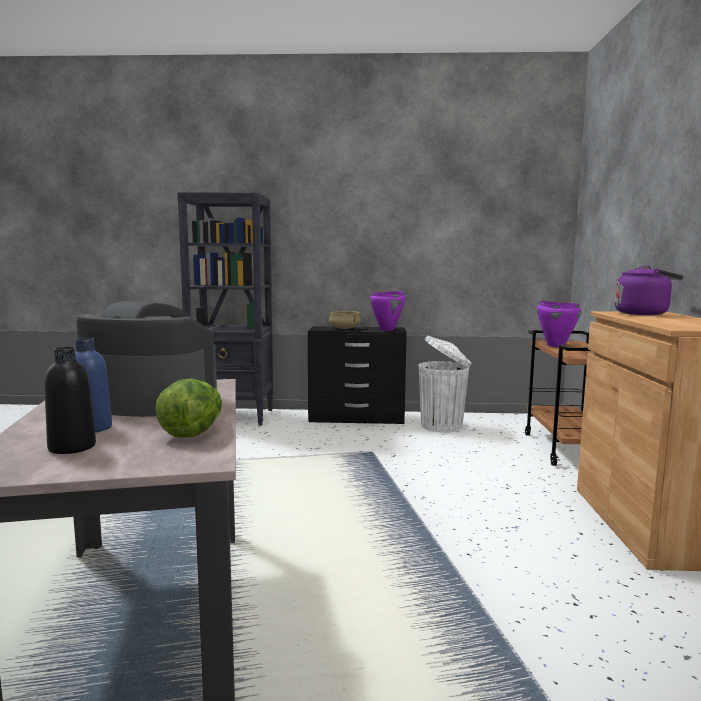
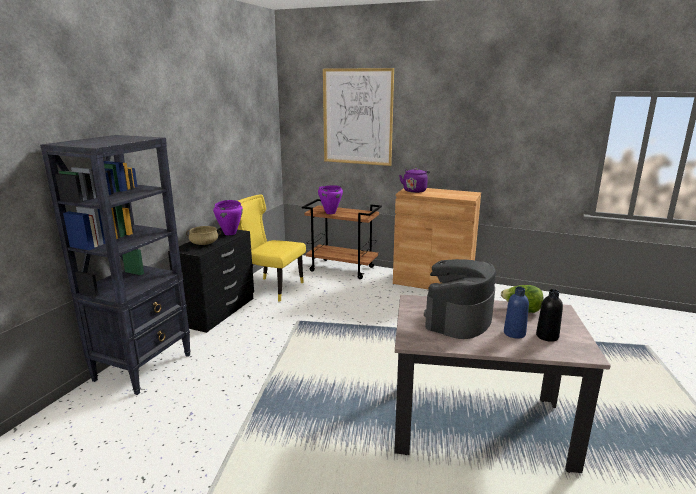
camera: 70 degrees left, 10 degrees up
white trash can [419,335,472,432] -> yellow chair [238,195,306,302]
none -> picture [323,68,394,166]

